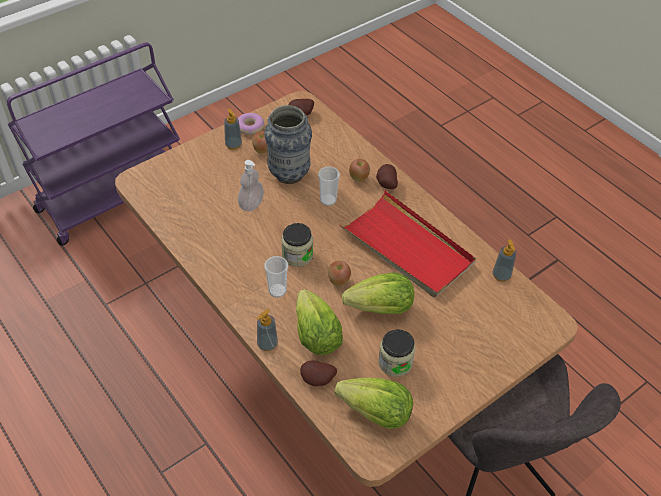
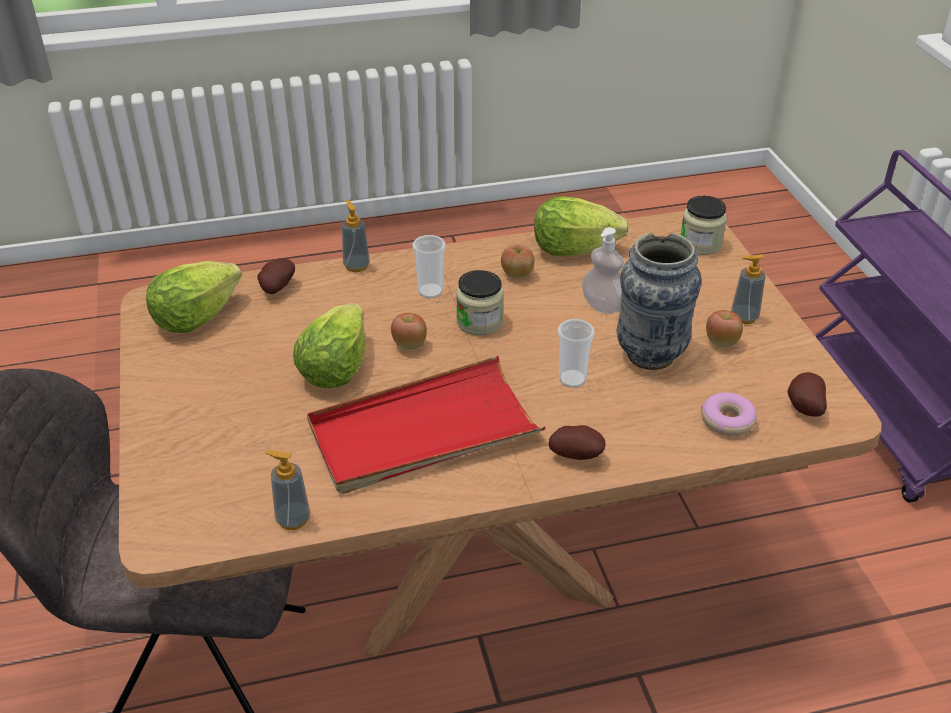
camera: 115 degrees right, 10 degrees down
donut [238,113,265,135] -> donut moved to [701,392,757,436]
lettuce [296,289,343,355] -> lettuce moved to [534,196,629,256]
apple [349,159,370,182] -> apple moved to [501,244,534,278]
jar [378,329,415,377] -> jar moved to [681,196,727,255]

